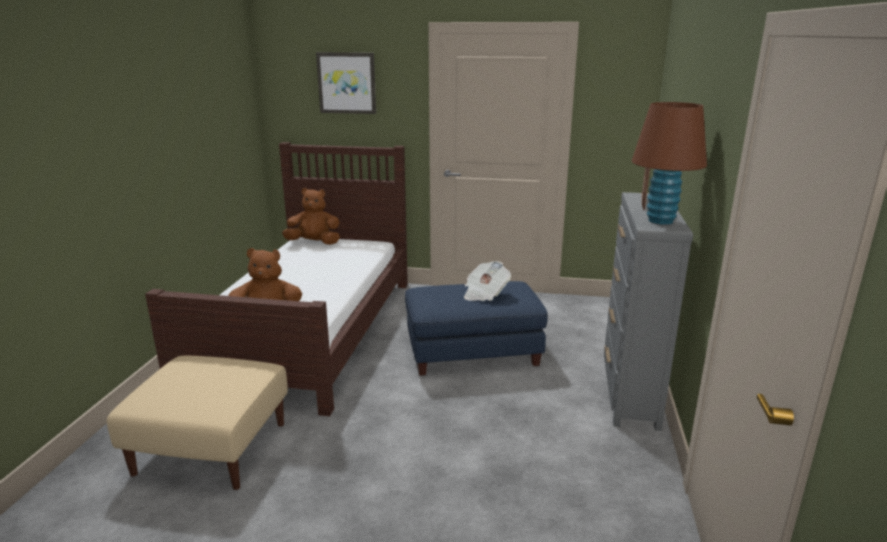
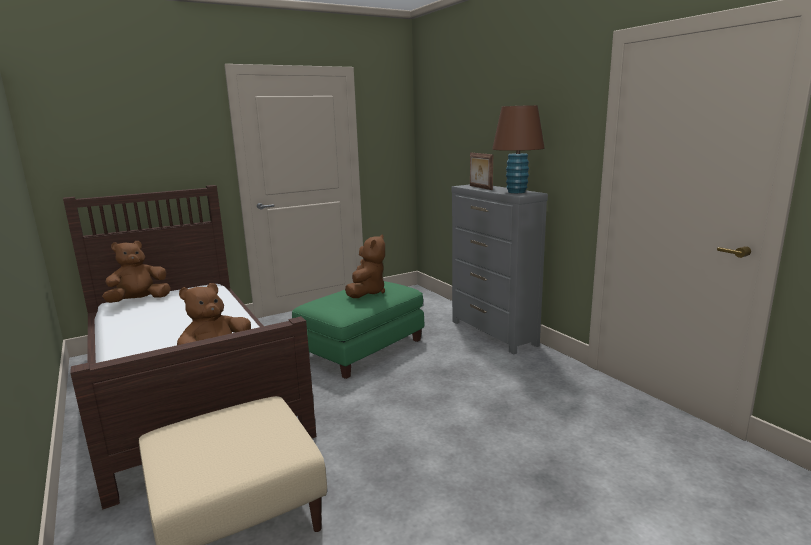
camera: 40 degrees left, 5 degrees down
picture [316,52,376,114] -> none
blue ottoman [405,281,548,376] -> green ottoman [292,281,424,379]
newspaper [464,261,511,301] -> brown plush toy [345,235,385,298]

